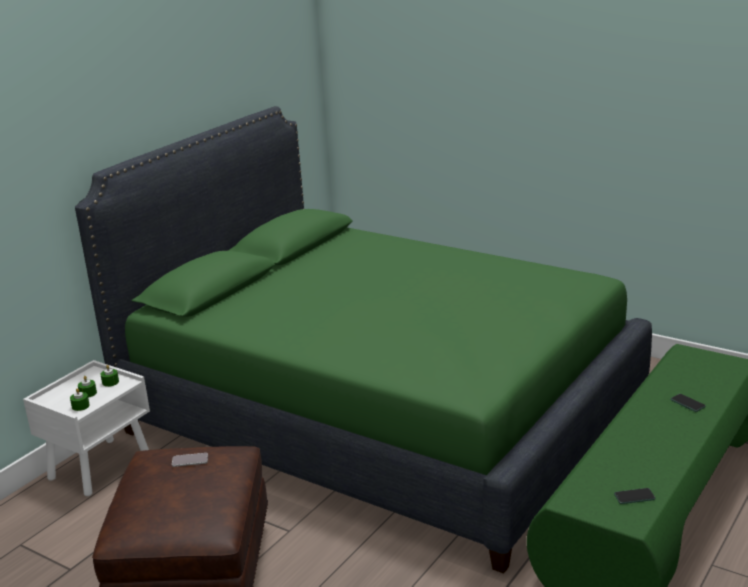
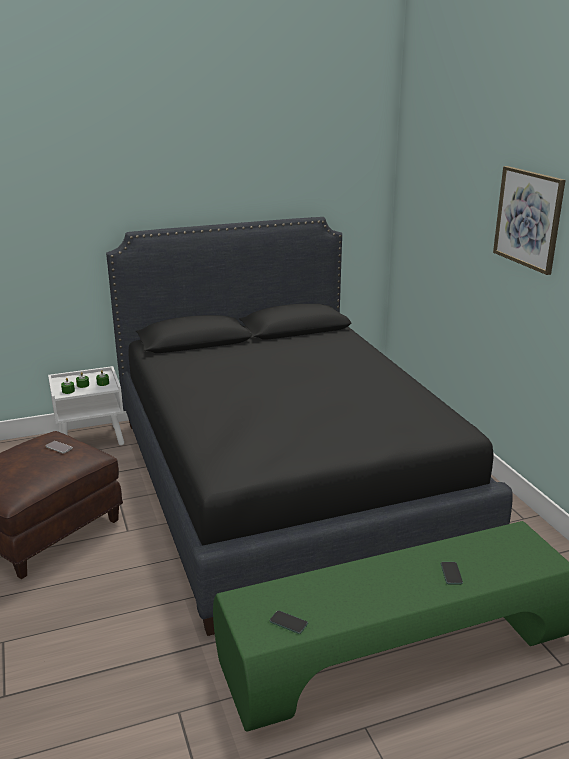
camera: 35 degrees right, 0 degrees up
green bed [75,106,652,574] -> black bed [106,217,513,636]
none -> picture [493,166,565,275]

